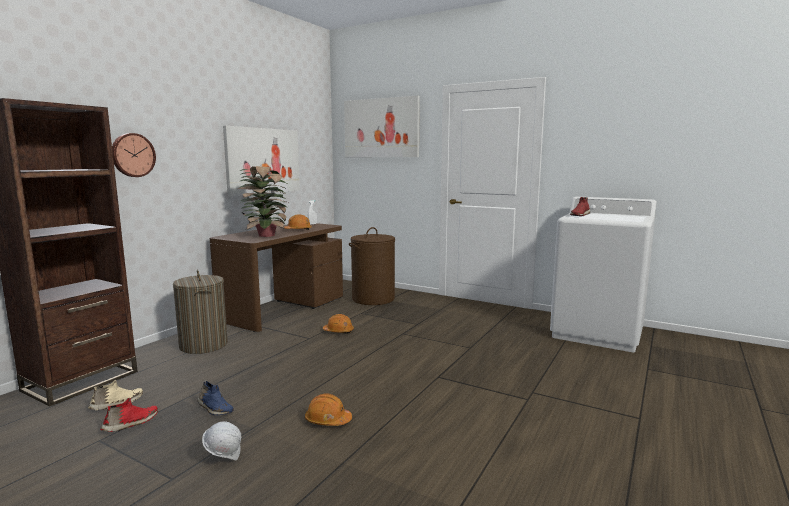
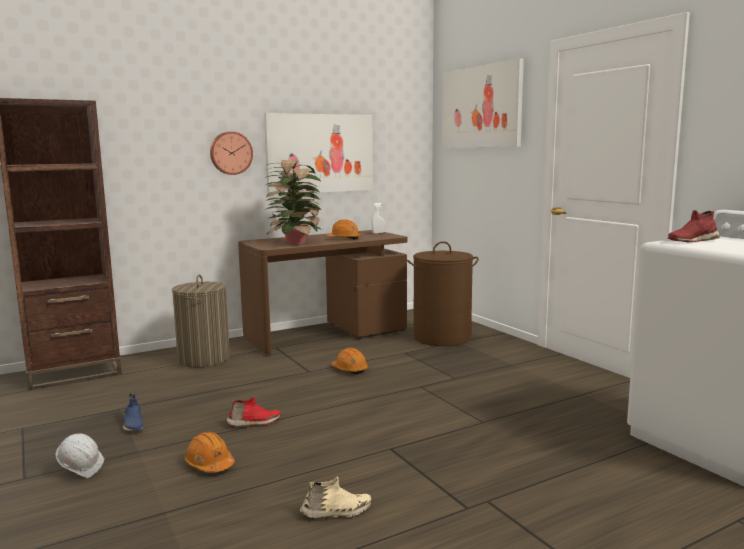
camera: 30 degrees right, 0 degrees up
beige shoe [88,380,143,410] -> beige shoe moved to [300,476,371,518]
red shoe [100,398,158,432] -> red shoe moved to [226,396,281,427]
wall clock [112,133,156,177] -> wall clock moved to [210,131,253,175]

